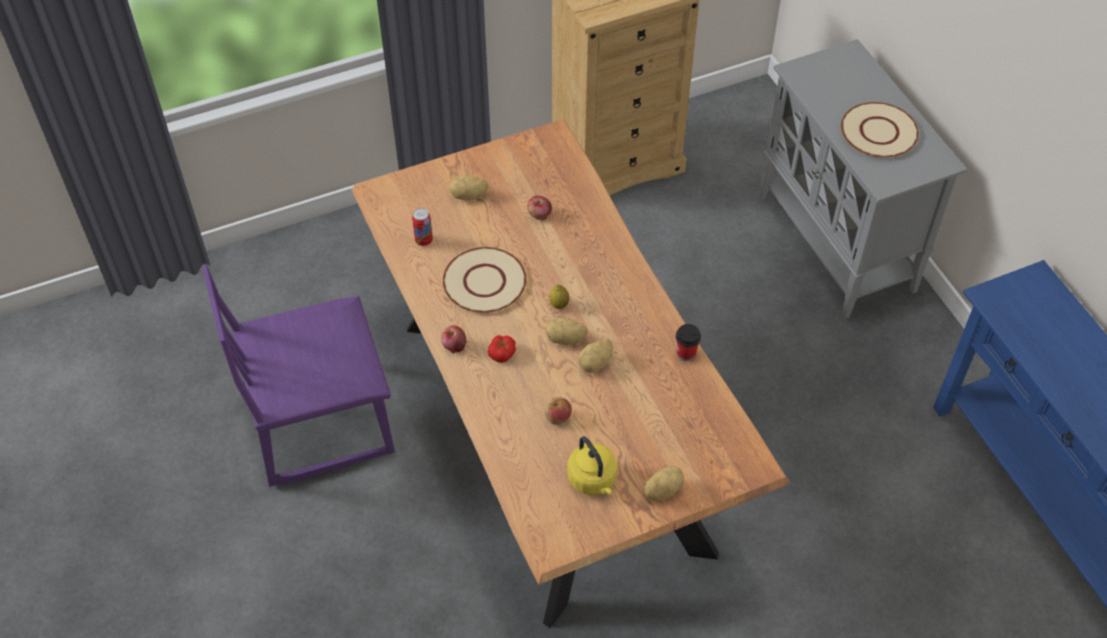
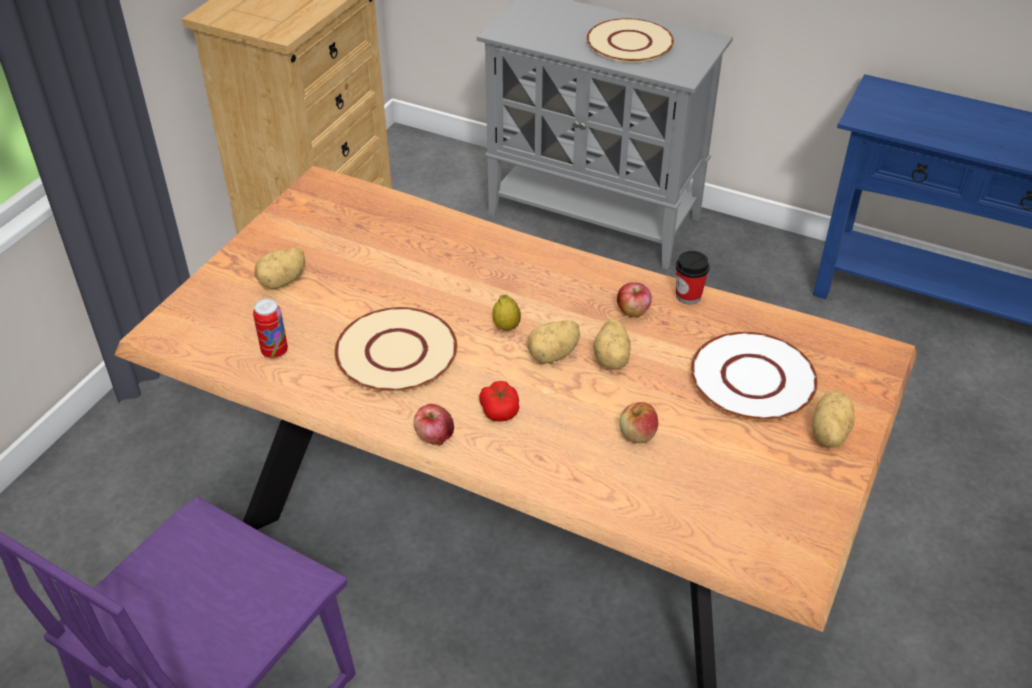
camera: 40 degrees left, 10 degrees down
apple [527,196,552,220] -> apple moved to [617,282,652,317]
yellow kettle [567,436,618,495] -> none
none -> white plate [690,332,818,420]

